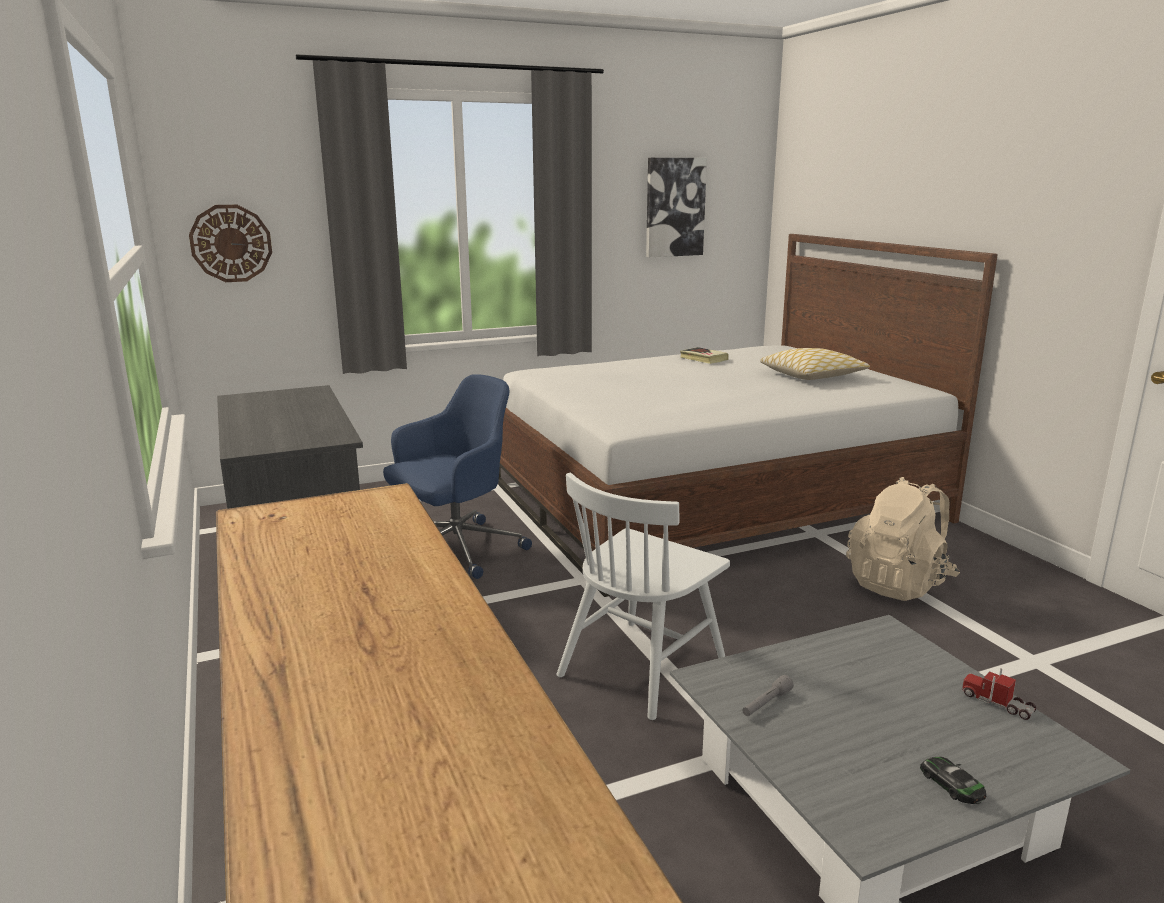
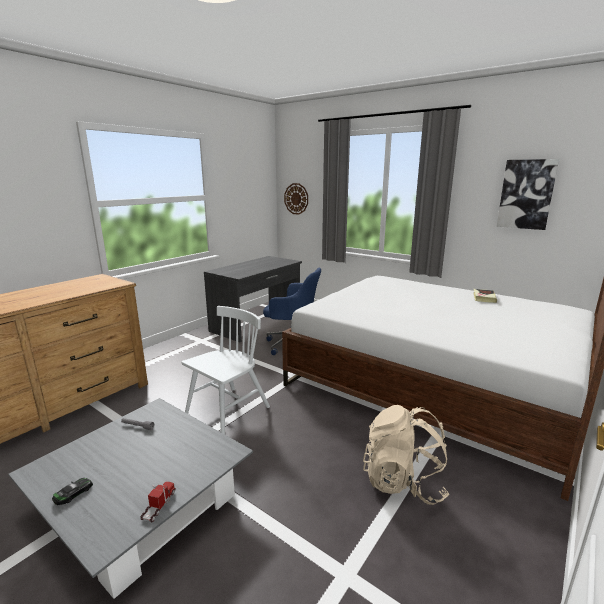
camera: 60 degrees right, 0 degrees up
white chair [557,472,730,720] -> white chair turned 120 degrees clockwise [182,306,270,434]
pillow [760,348,870,380] -> none

